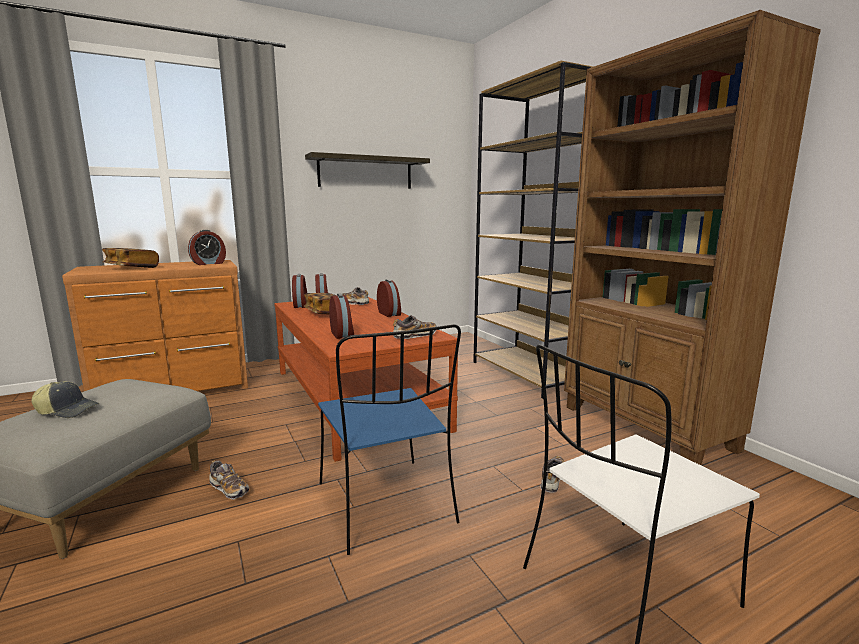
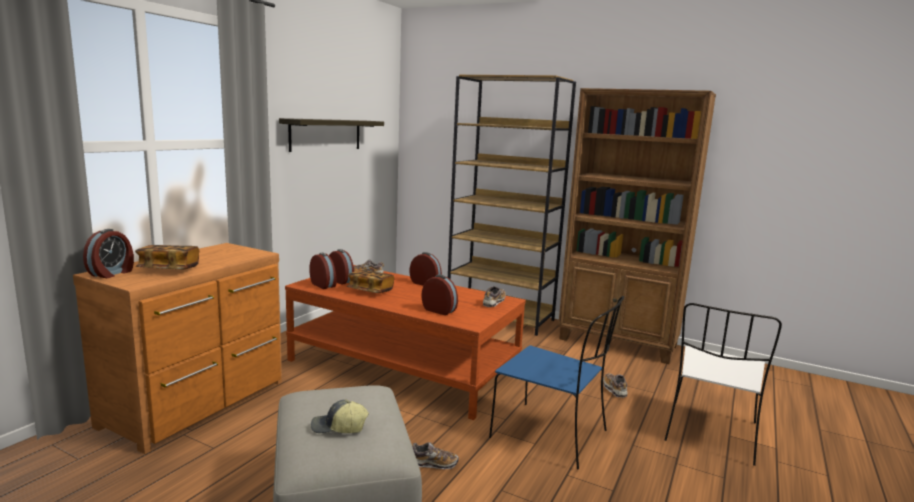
camera: 35 degrees left, 0 degrees up
cap [32,382,100,418] -> cap turned 150 degrees counterclockwise [311,399,369,433]
alarm clock [188,230,226,265] -> alarm clock moved to [83,229,134,278]

